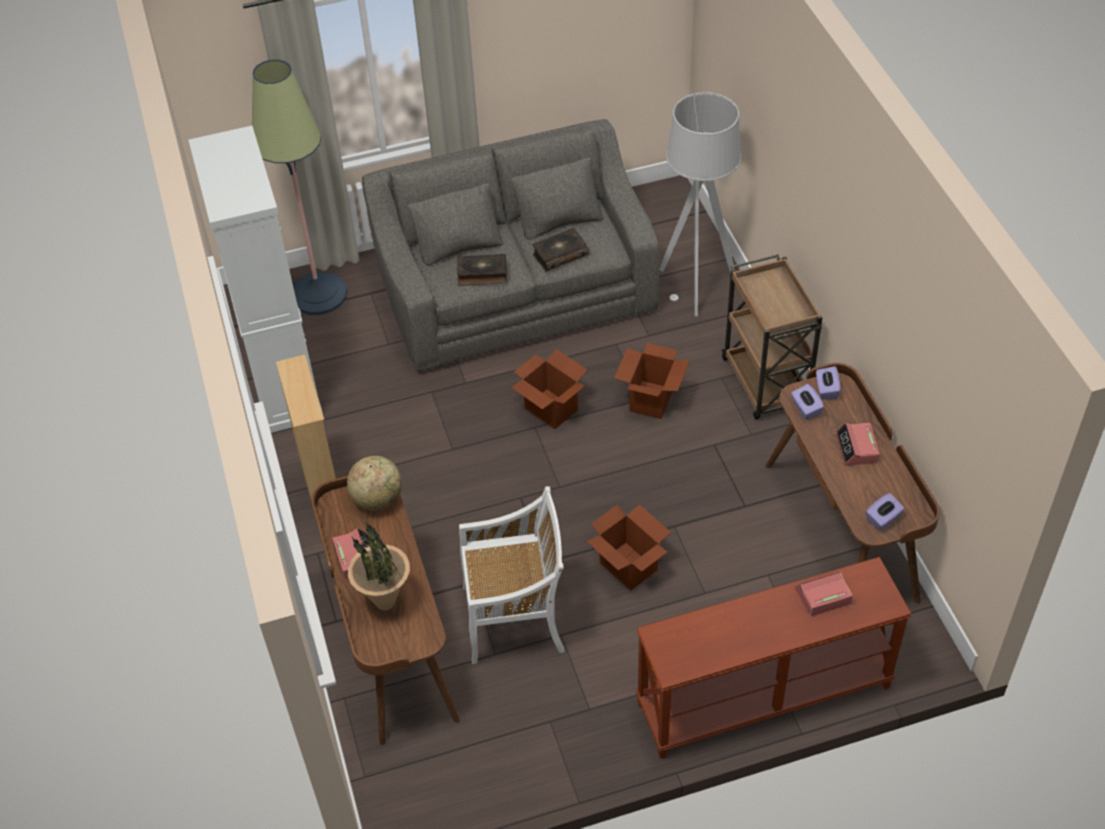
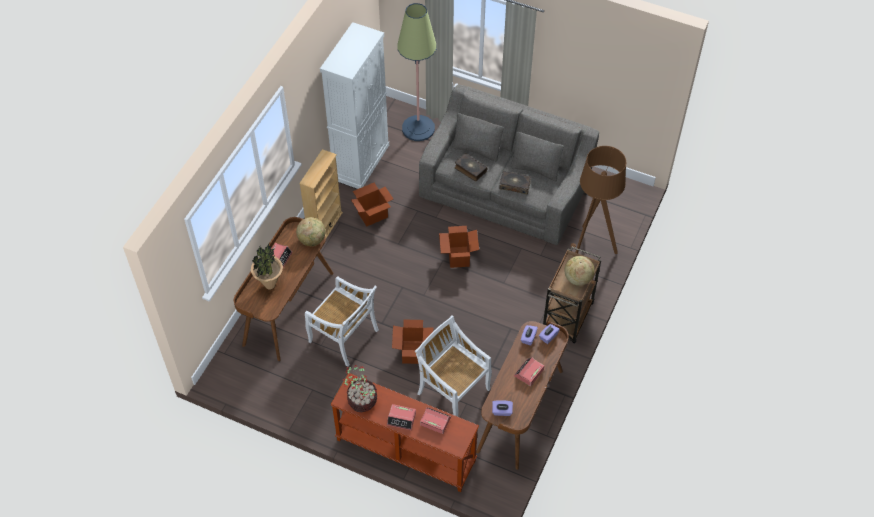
camera: 40 degrees right, 5 degrees up
cardboard box [614,343,690,419] -> cardboard box moved to [351,183,393,226]
grey floor lamp [659,92,741,316] -> brown floor lamp [571,146,626,254]
none -> potted plant [343,365,377,412]
none -> alarm clock [387,404,416,430]
none -> white chair [415,315,492,417]
none -> globe [564,256,594,286]

